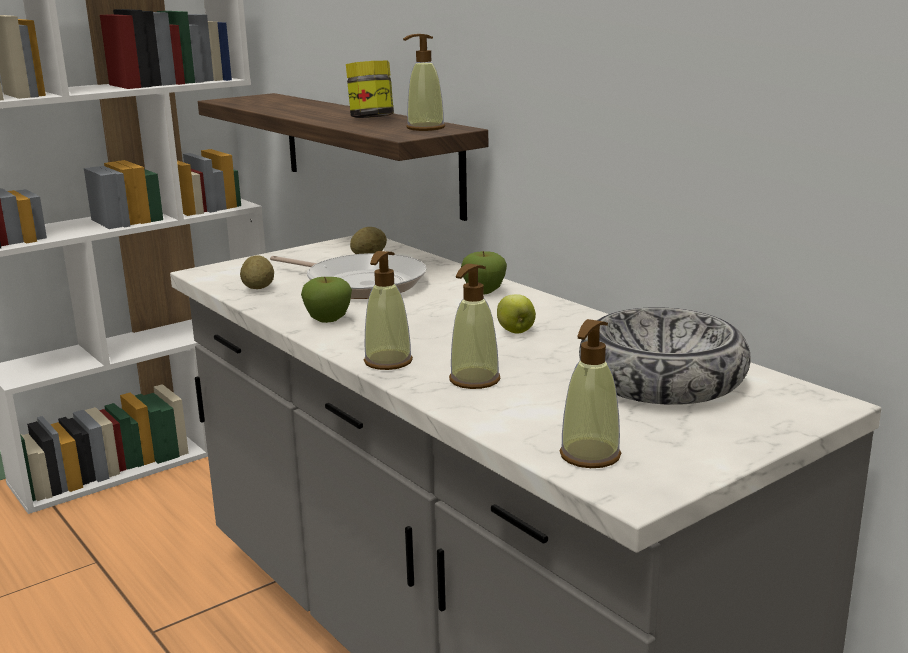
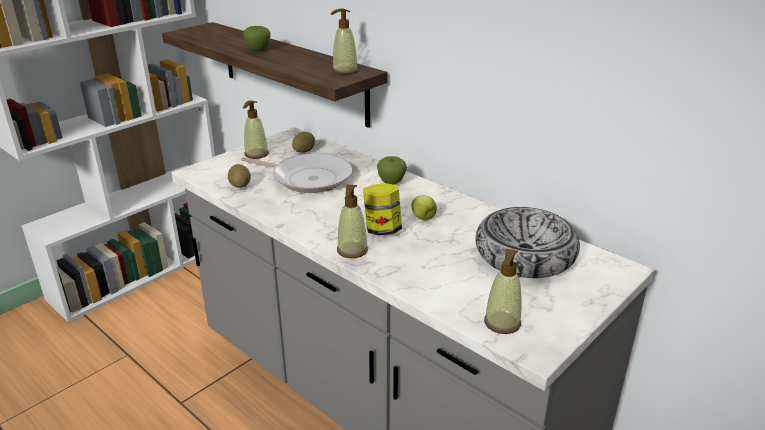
camera: 10 degrees left, 10 degrees up
apple [301,277,352,323] -> apple moved to [243,25,271,52]
jar [346,61,394,118] -> jar moved to [363,183,402,236]
soap dispenser [449,264,500,389] -> soap dispenser moved to [243,100,269,159]

